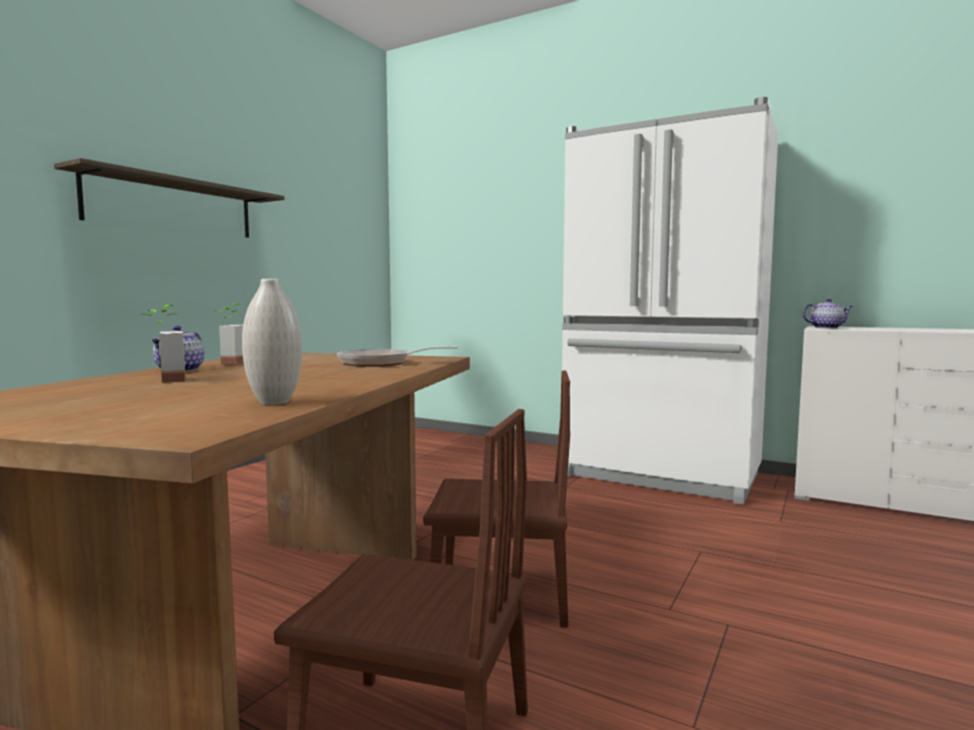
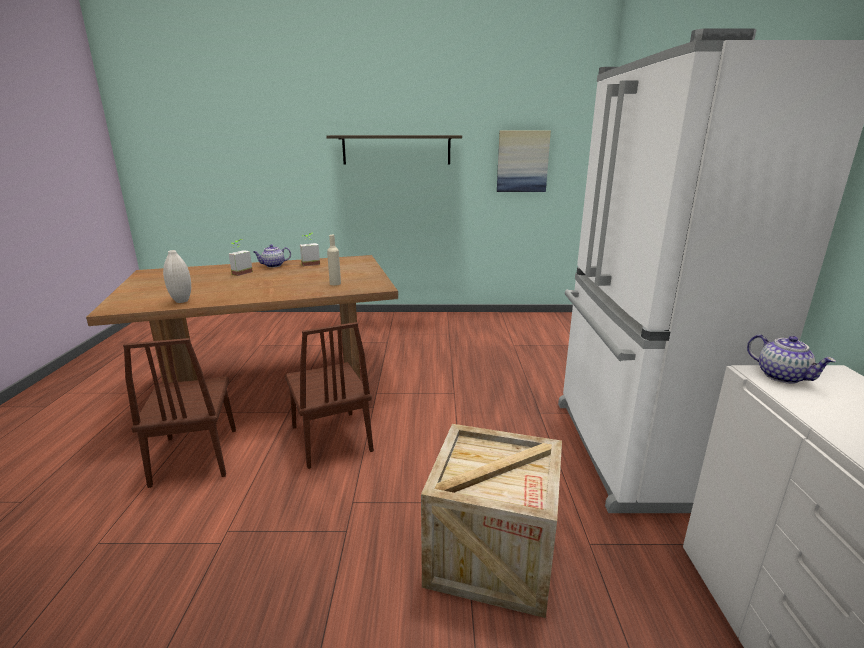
camera: 60 degrees right, 15 degrees up
frying pan [337,346,458,367] -> beige bottle [327,235,341,285]
none -> crate [421,424,562,618]
none -> picture [497,131,551,192]

